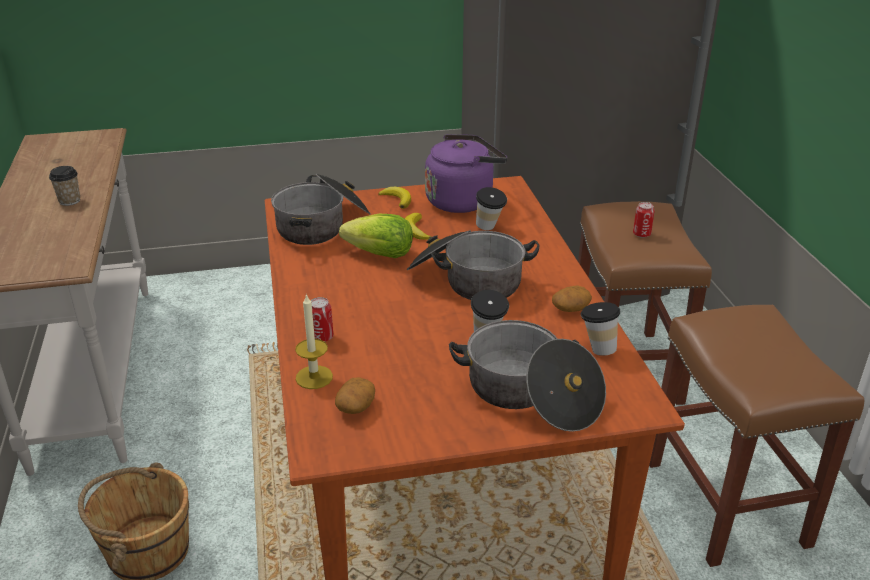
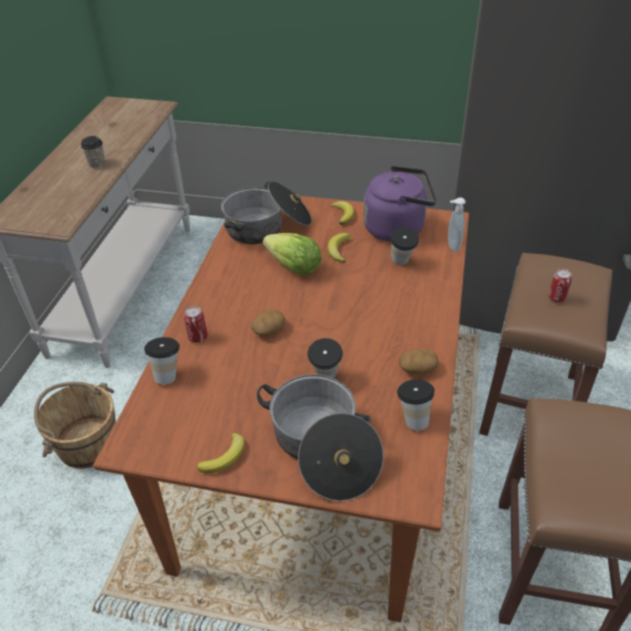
camera: 25 degrees right, 10 degrees up
candle [295,293,333,389] -> cup [144,337,180,385]
potato [335,377,375,414] -> potato moved to [251,309,285,337]
cooking pot [406,230,540,300] -> none
none -> banana [197,433,245,473]
none -> soap dispenser [448,198,466,252]

